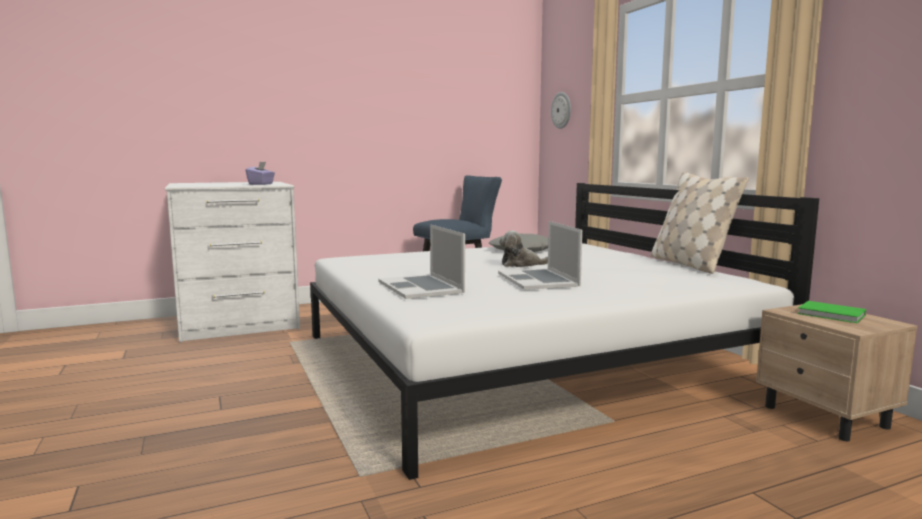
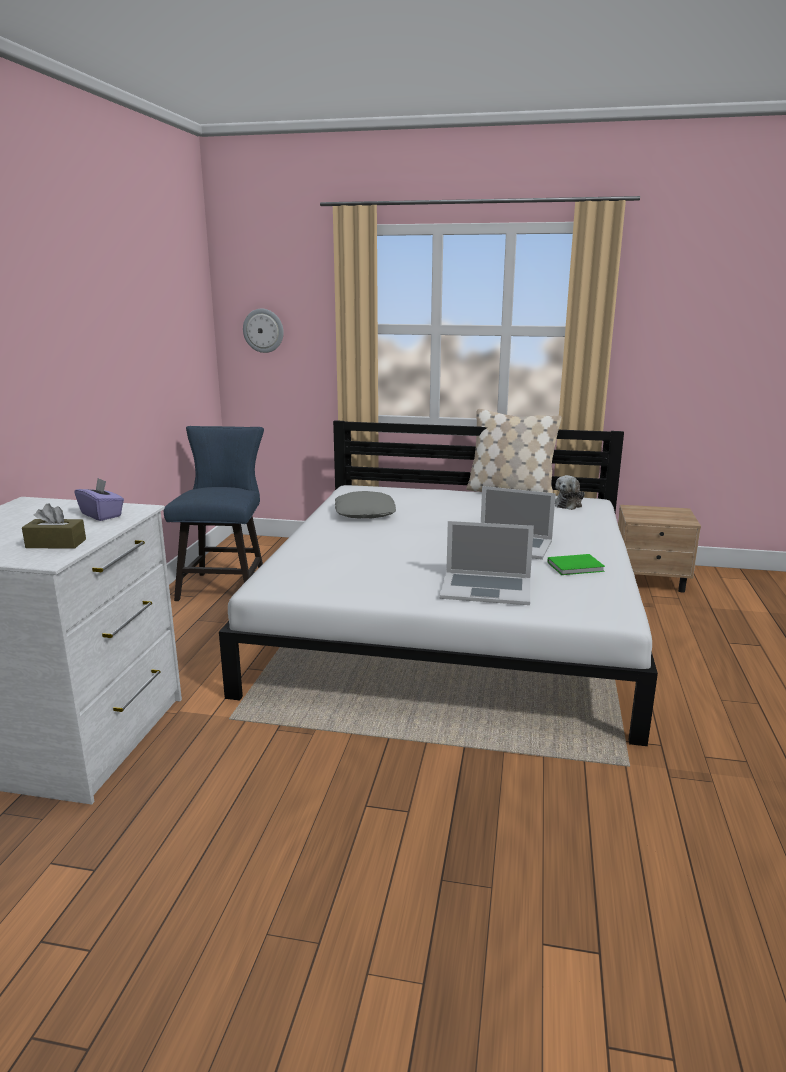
camera: 55 degrees left, 10 degrees up
plush toy [499,230,548,267] -> plush toy moved to [555,475,585,510]
green book [797,301,866,323] -> green book moved to [547,554,605,575]
none -> brown tissue box [22,503,86,549]

